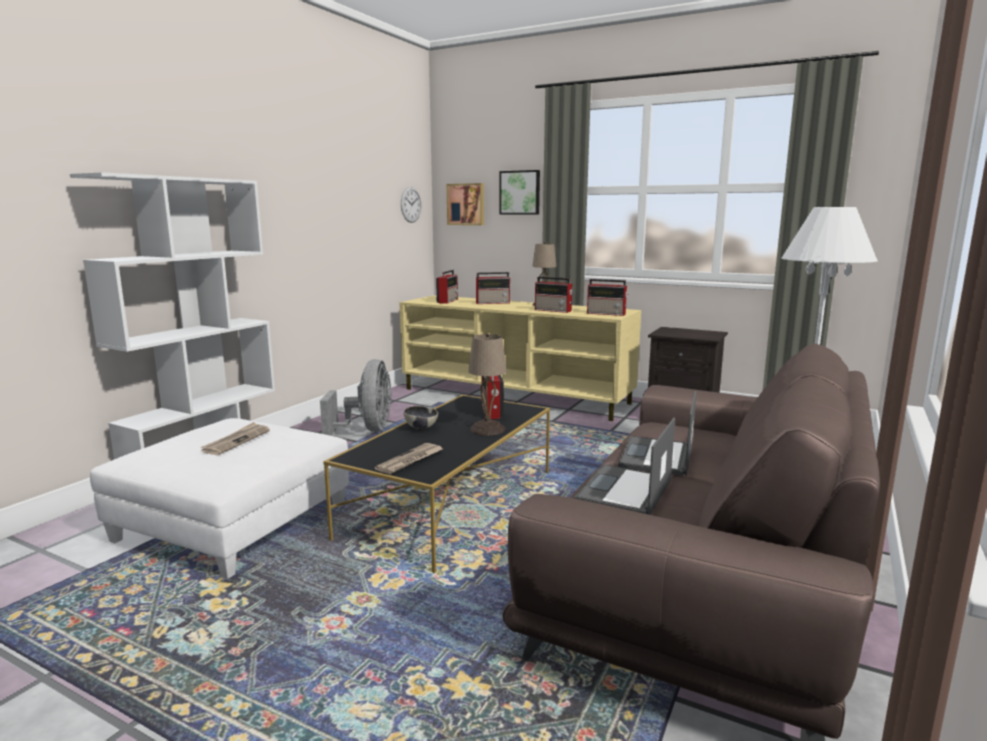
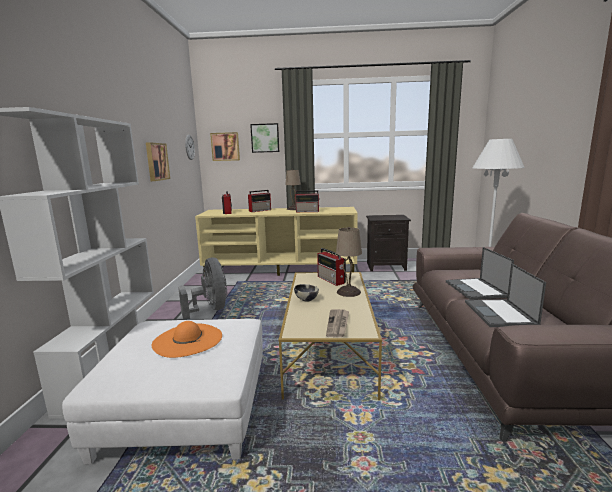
camera: 25 degrees left, 0 degrees up
newspaper [200,422,270,455] -> orange hat [152,321,222,358]
black coffee table [323,395,550,573] -> beige coffee table [279,272,382,400]
radio [587,279,628,316] -> none
none -> picture [146,142,170,181]

